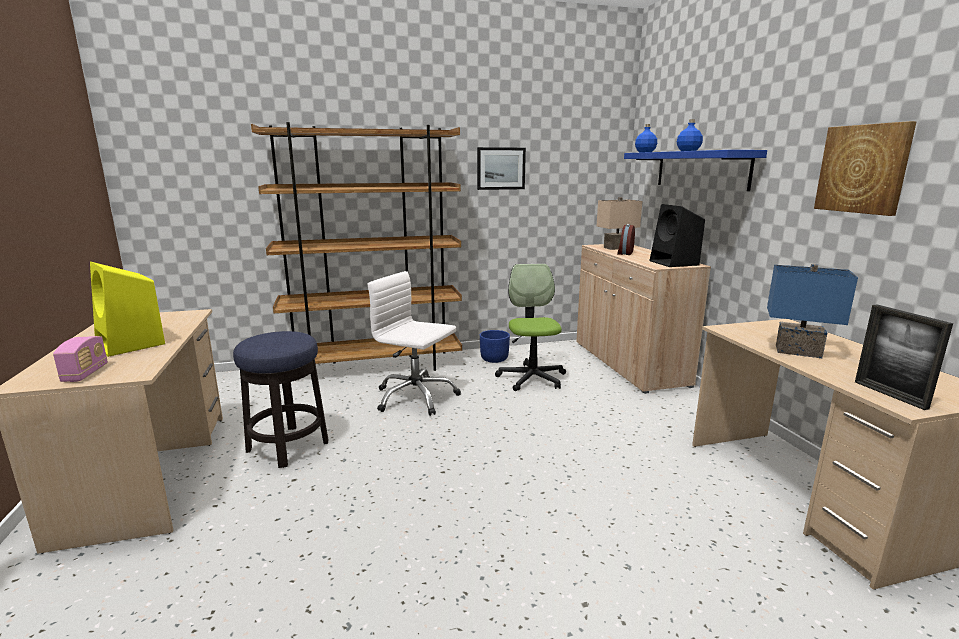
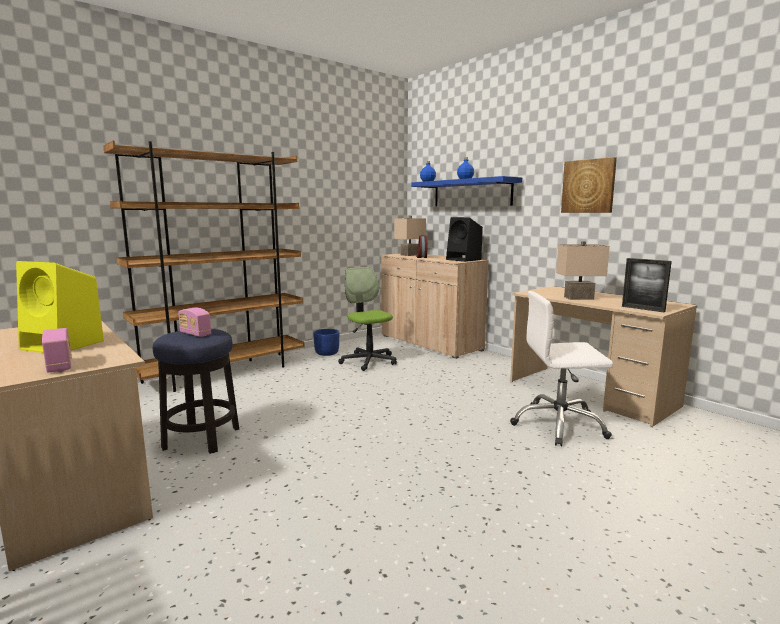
camera: 25 degrees left, 5 degrees down
white office chair [367,271,461,416] -> white office chair moved to [510,291,613,446]
picture [477,147,526,190] -> none
blue table lamp [767,264,858,358] -> beige table lamp [556,241,610,300]
none -> radio [178,307,211,337]

